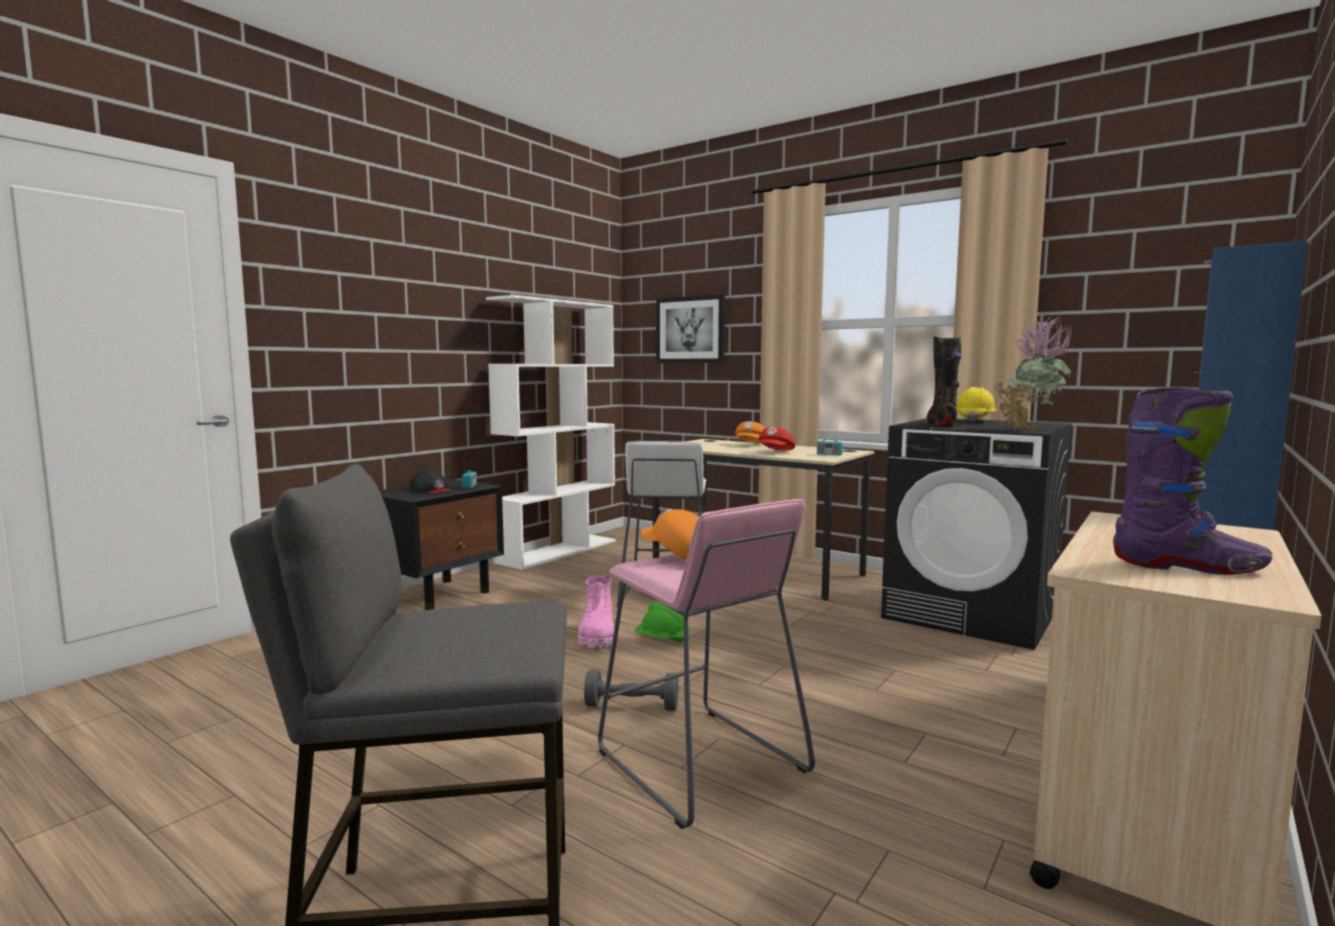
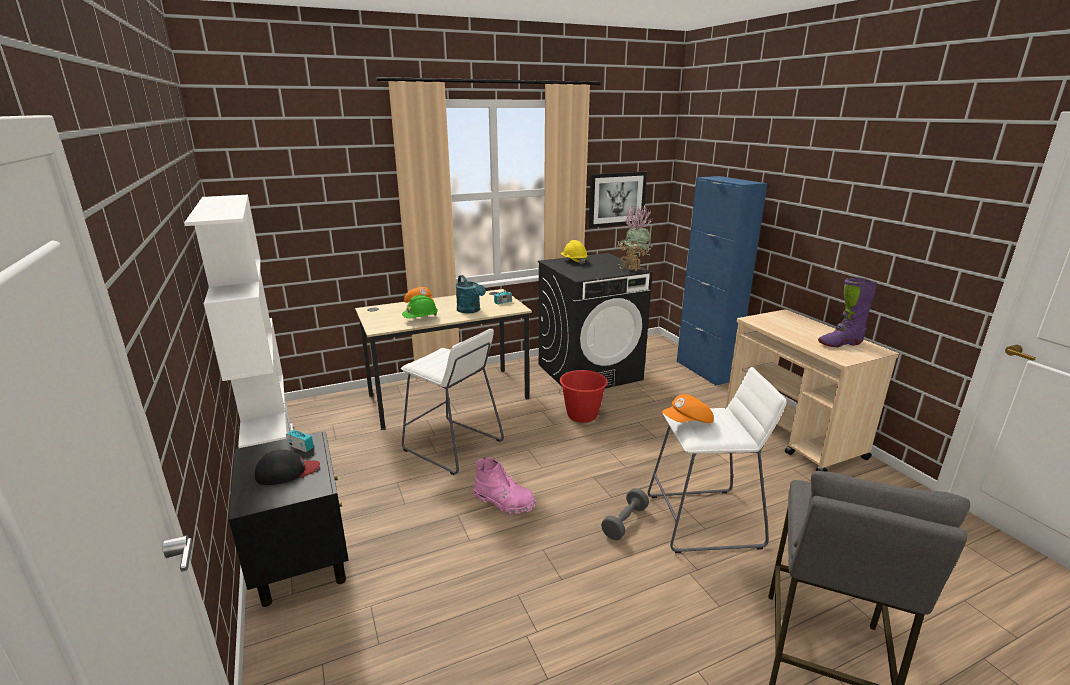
camera: 60 degrees left, 15 degrees up
pink stool [598,499,815,829] -> white stool [648,367,787,553]
green hard hat [634,602,691,643] -> green hard hat moved to [402,295,438,318]
picture [656,294,725,363] -> picture moved to [589,171,647,228]
red cap [757,427,795,451] -> turquoise watering can [456,275,486,313]
black boot [927,336,961,426] -> none
purple boot [1113,387,1272,575] -> purple boot turned 150 degrees counterclockwise [818,277,877,347]
none -> red bucket [559,370,608,423]

